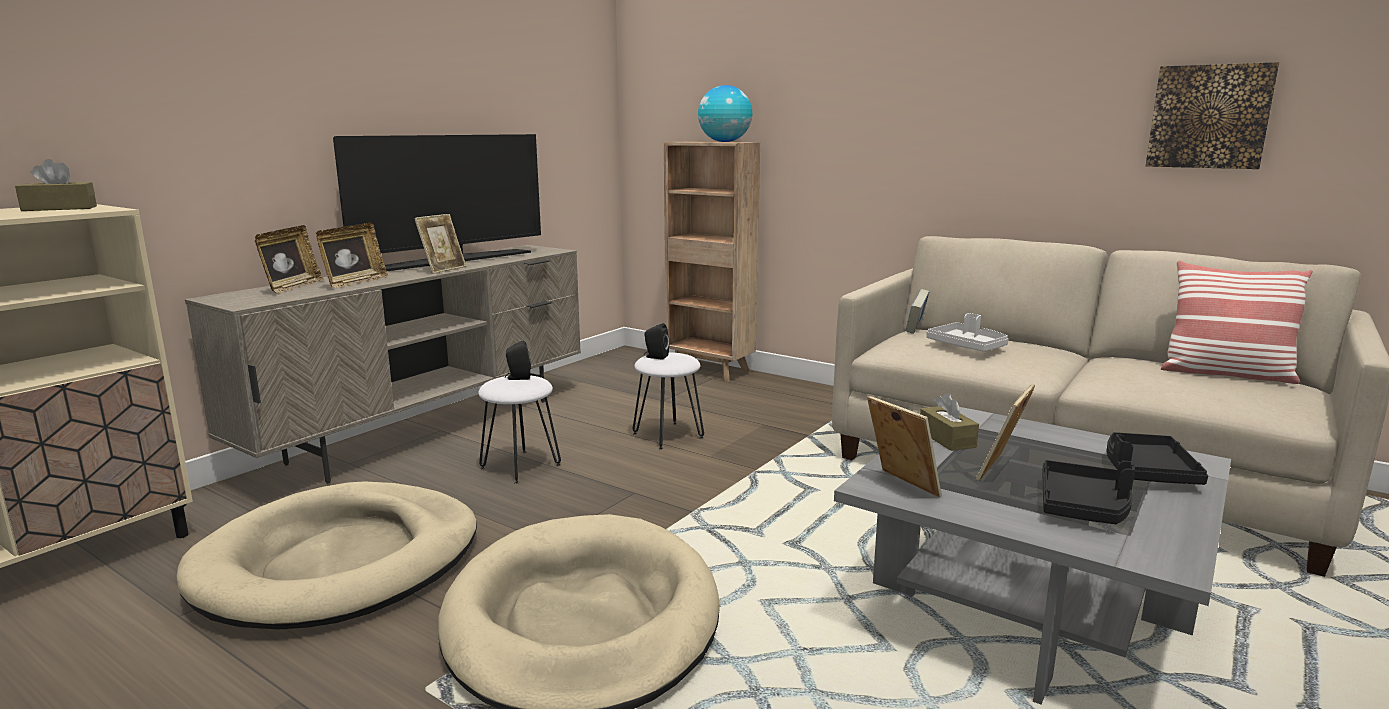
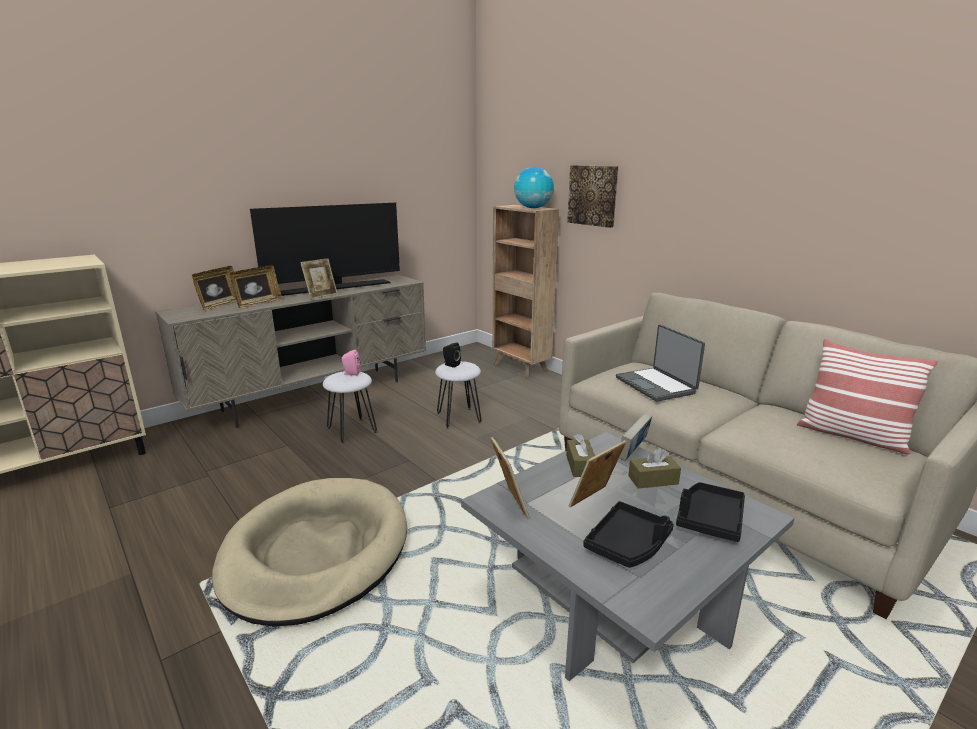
camera: 15 degrees right, 5 degrees up
brown tissue box [15,159,97,211] -> brown tissue box moved to [628,448,681,488]
beige dog bed [176,481,477,629] -> none
black speaker [505,340,531,380] -> pink speaker [342,350,360,376]
book [906,289,930,334] -> book moved to [619,413,652,461]
grey tray [926,313,1008,352] -> laptop [616,324,705,402]
picture [1146,62,1279,169] -> picture moved to [567,165,618,228]

